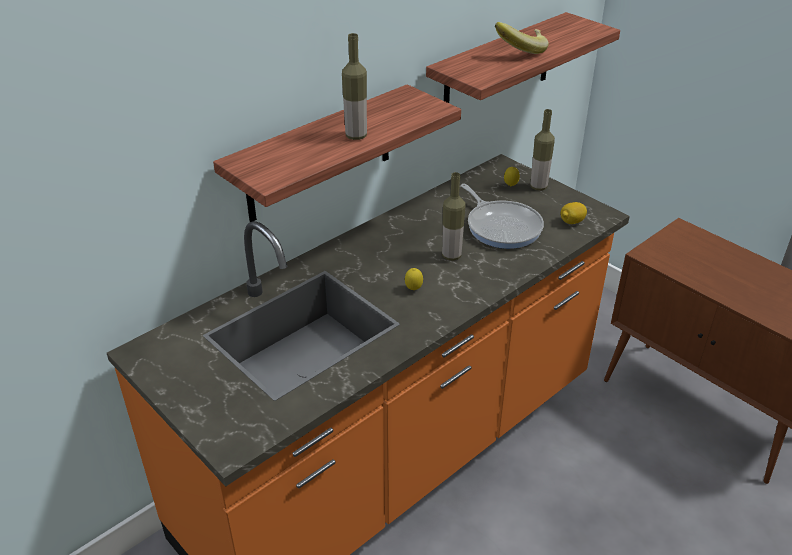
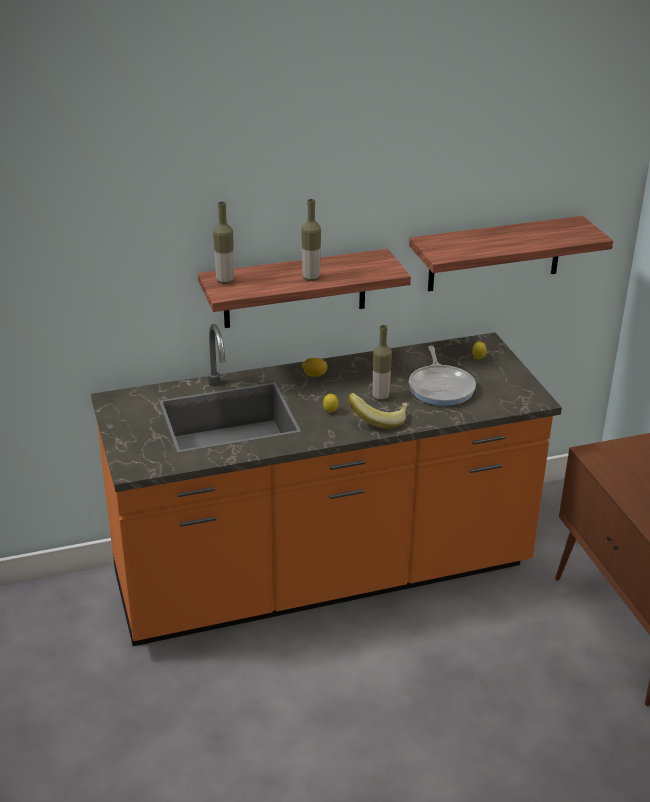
camera: 25 degrees right, 5 degrees down
banana [495,22,549,54] -> banana moved to [348,393,409,429]
bottle [530,109,555,191] -> bottle moved to [213,201,234,284]
lemon [561,202,587,224] -> lemon moved to [302,358,328,377]

